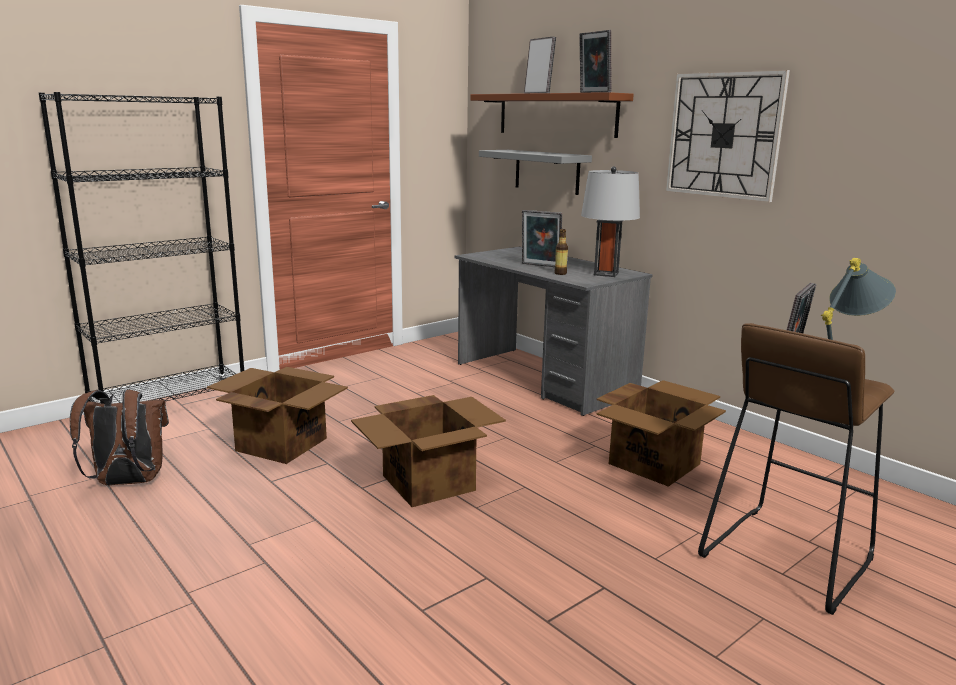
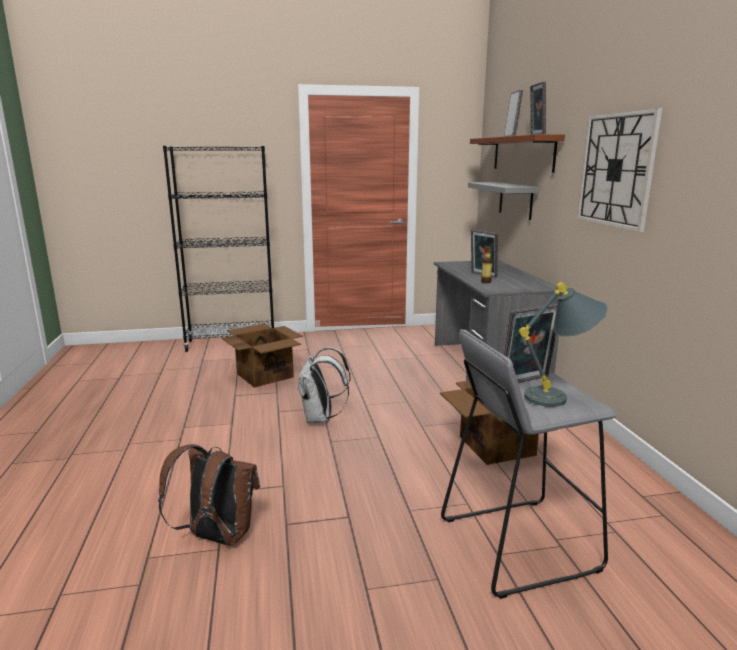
camera: 30 degrees right, 0 degrees up
brown backpack [70,390,169,485] -> brown backpack moved to [158,444,260,546]
cardboard box [351,395,506,507] -> white backpack [297,347,350,423]
grey table lamp [581,166,640,277] -> none
brown stool [698,323,894,615] -> grey stool [441,329,617,599]

